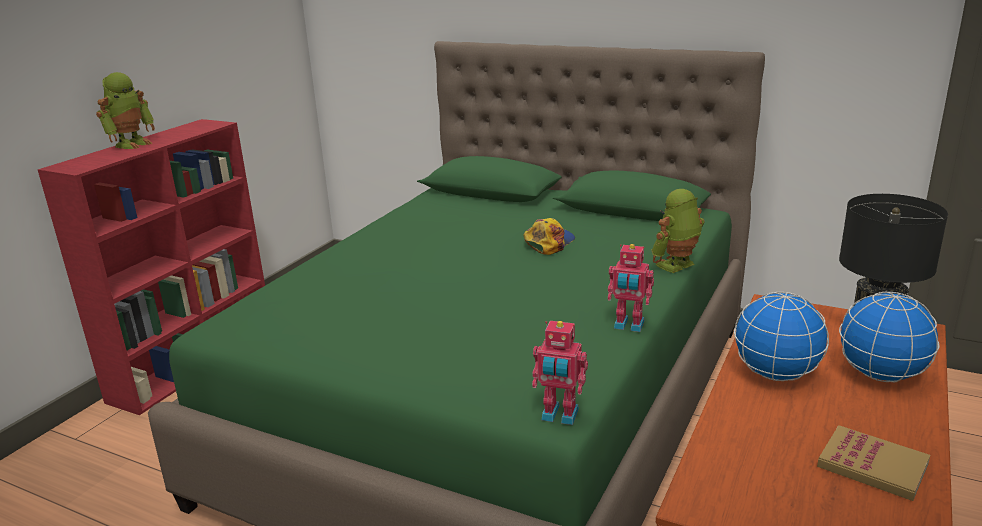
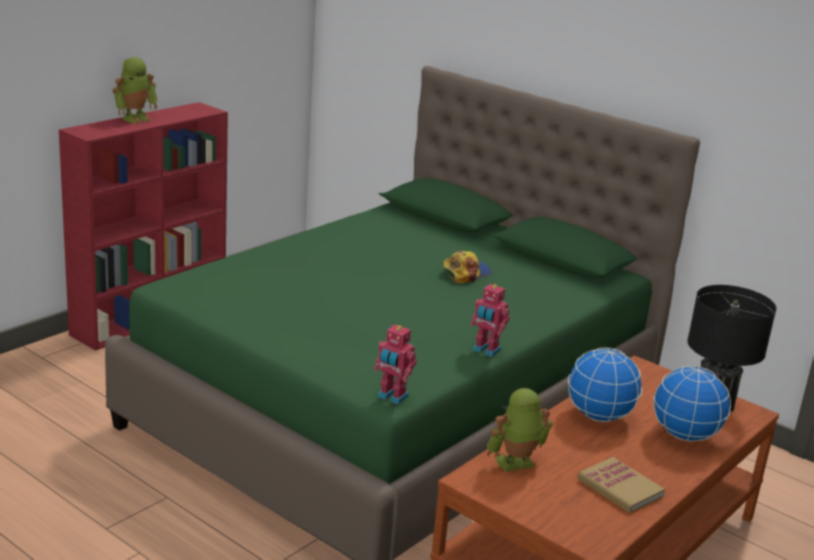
camera: 10 degrees right, 0 degrees up
toy robot [651,189,704,273] -> toy robot moved to [487,388,553,472]

